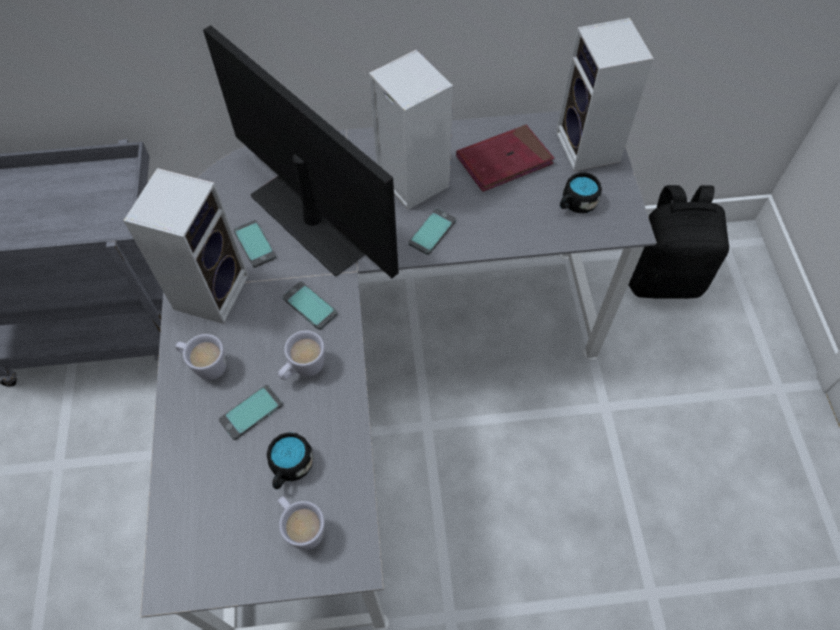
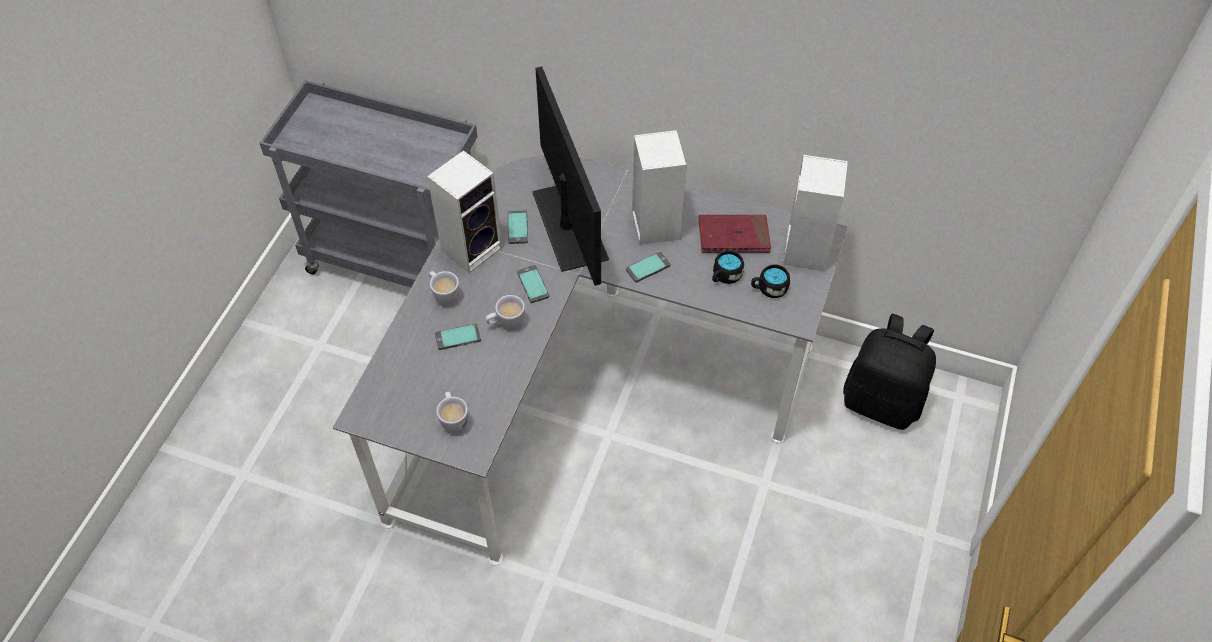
camera: 25 degrees right, 5 degrees down
black mug [267,432,313,489] -> black mug moved to [712,250,744,284]

